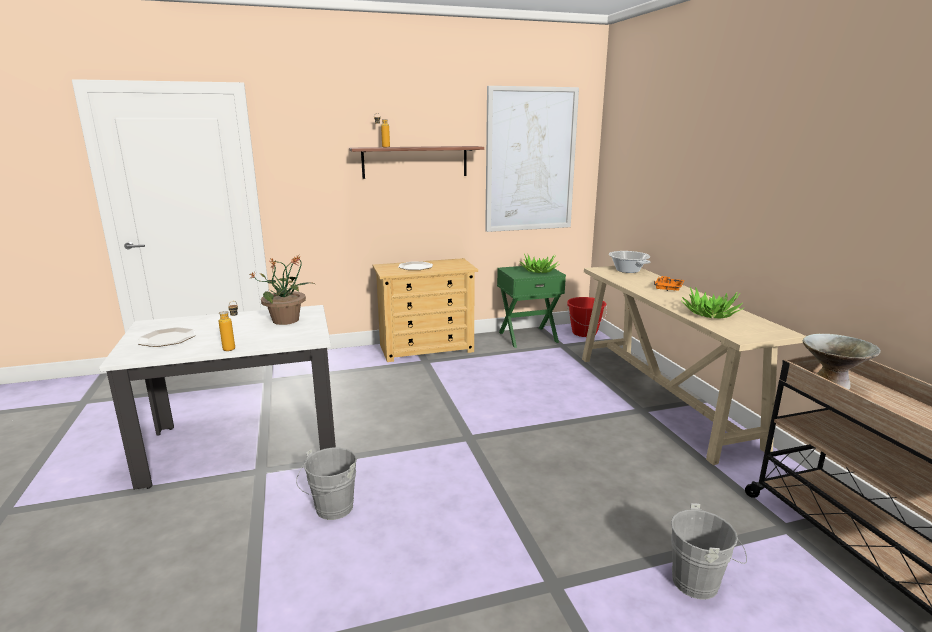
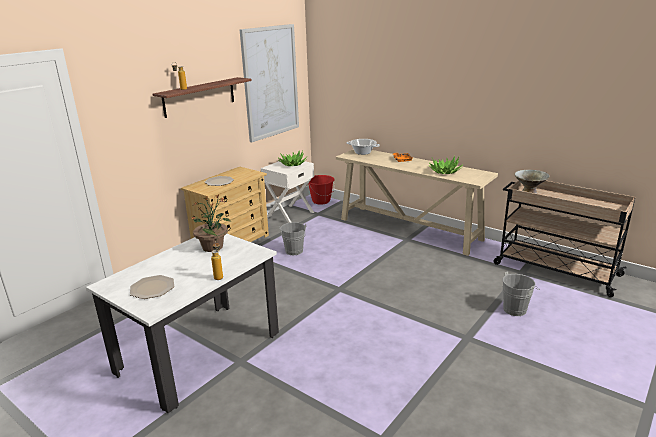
camera: 35 degrees left, 5 degrees up
grey bucket [296,448,357,520] -> grey bucket moved to [279,222,306,255]
green nightstand [497,266,566,348] -> white nightstand [261,161,314,223]

